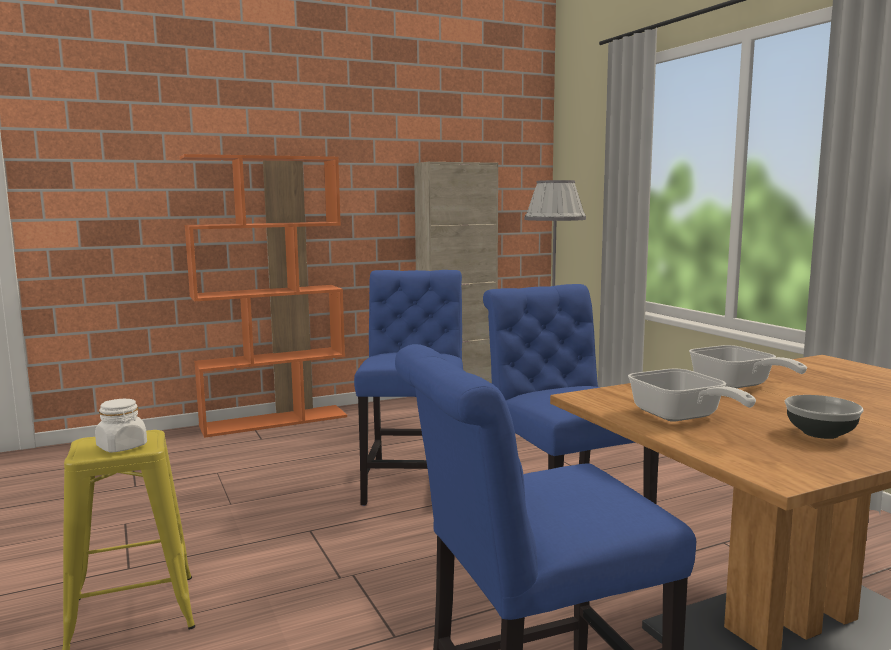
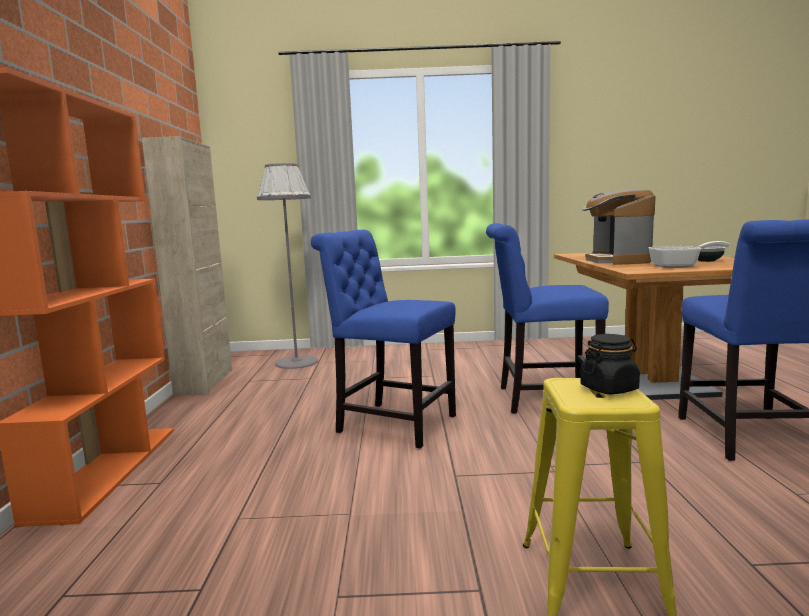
camera: 65 degrees left, 0 degrees up
white jar [95,399,147,452] -> black jar [580,334,640,394]
frying pan [689,345,807,388] -> coffee machine [582,189,656,265]

